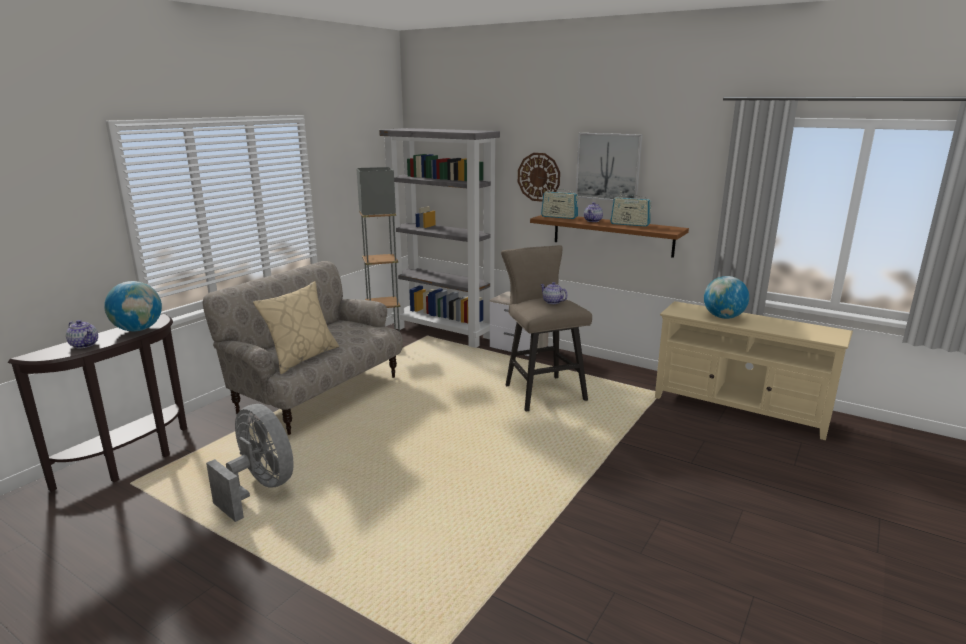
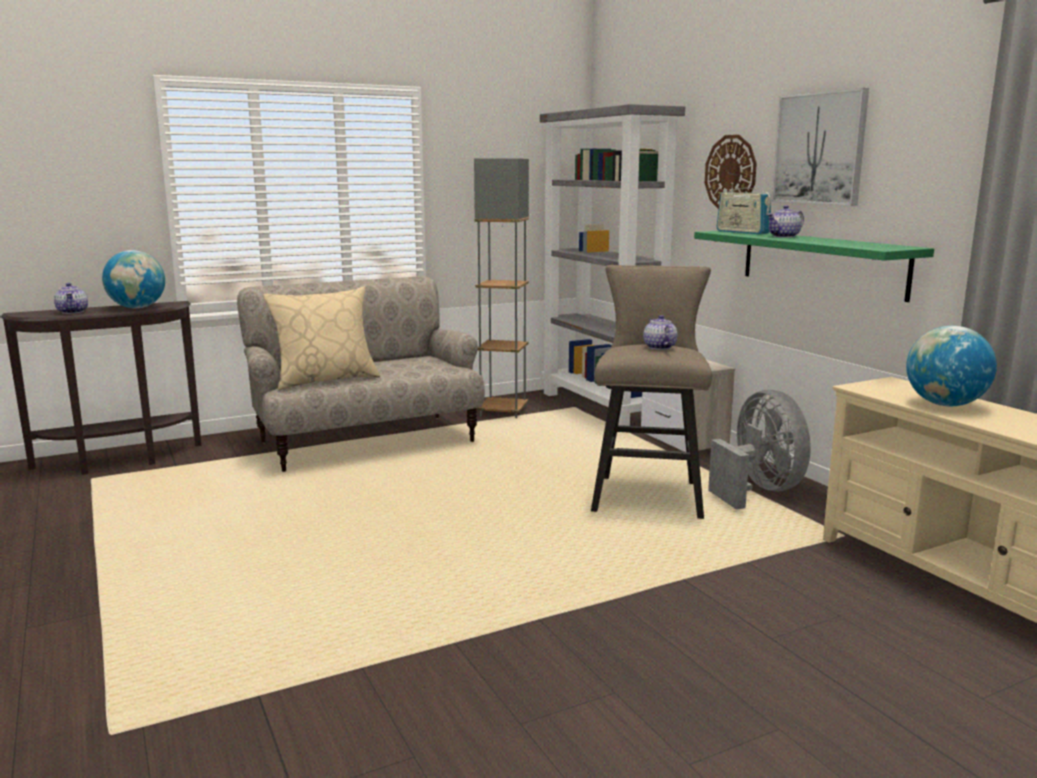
camera: 30 degrees right, 5 degrees down
grey fan [206,404,294,522] -> grey fan moved to [708,390,811,510]
brown shelf [530,215,689,258] -> green shelf [694,231,934,302]
radio [610,195,652,227] -> none

